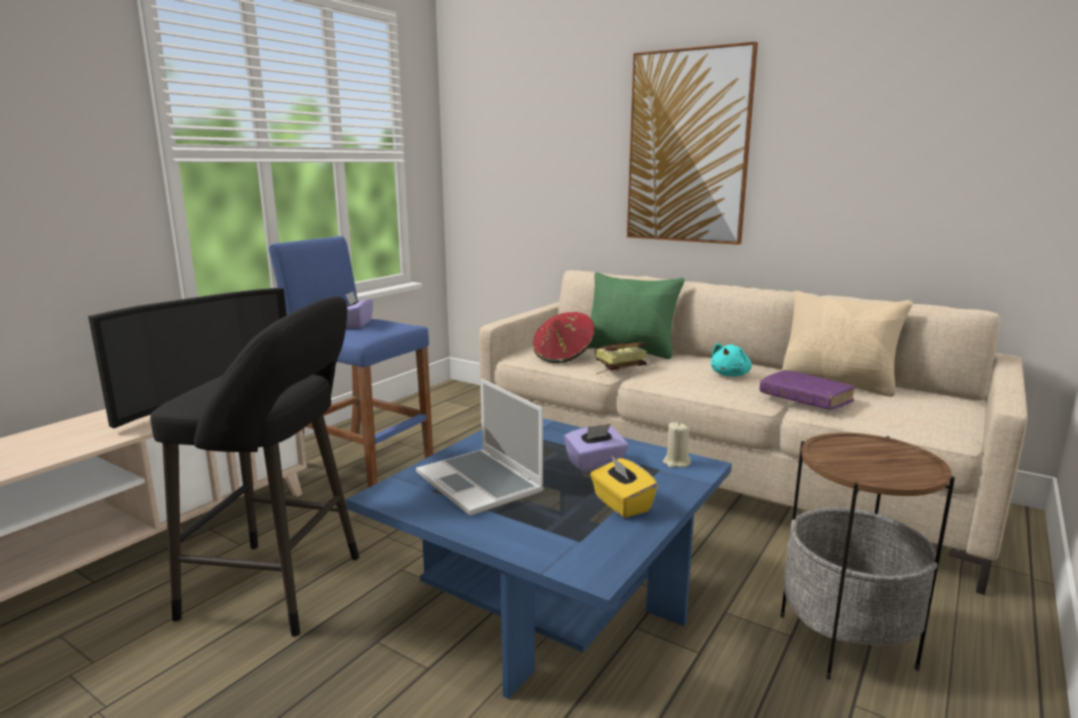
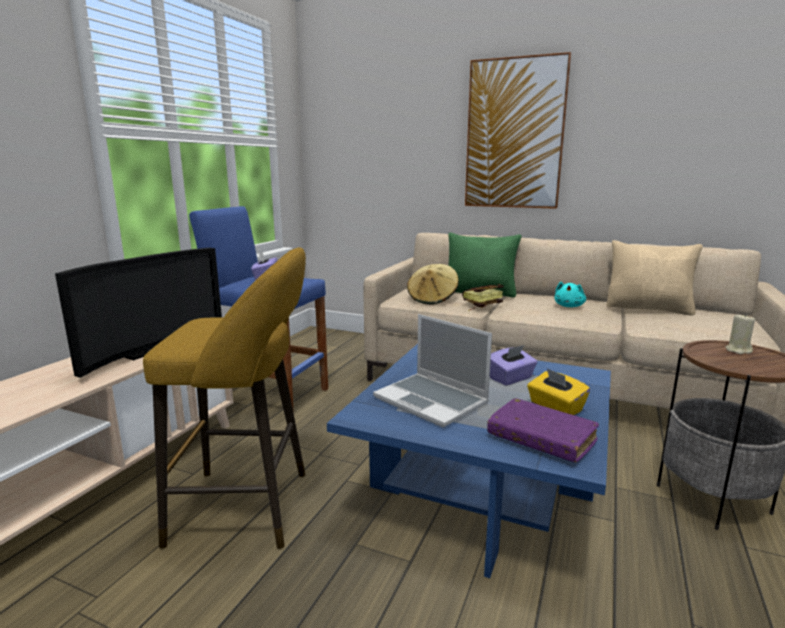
camera: 10 degrees left, 0 degrees up
black stool [150,296,359,637] -> yellow stool [143,247,306,549]
red hat [533,312,595,363] -> beige hat [407,264,459,305]
beige candle [663,422,691,468] -> beige candle moved to [726,313,755,354]
purple book [760,370,855,410] -> purple book moved to [487,398,599,463]

